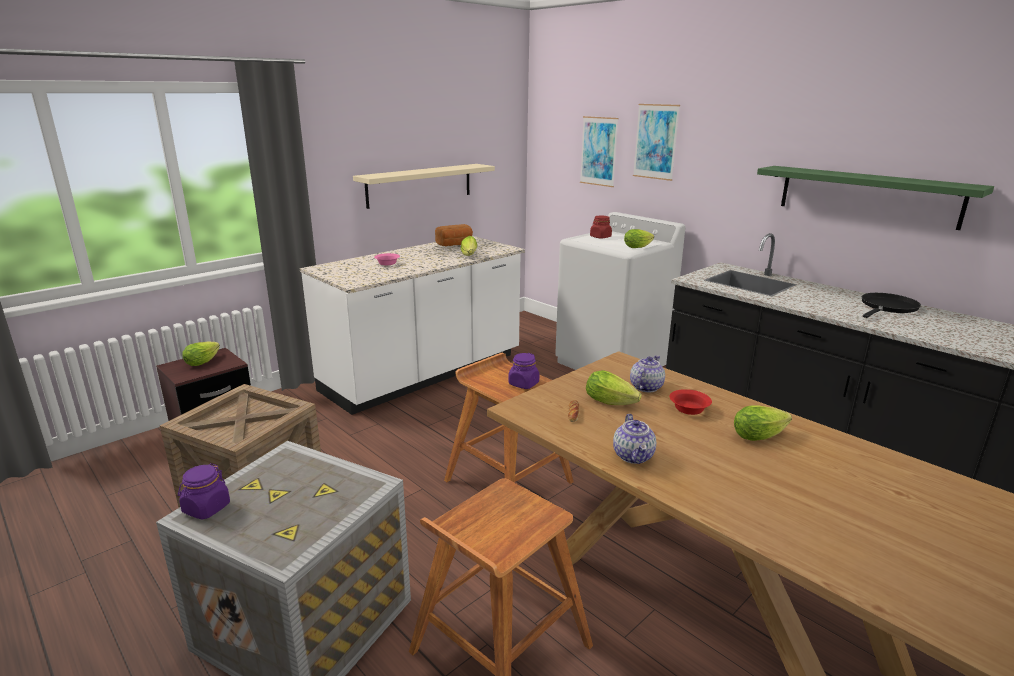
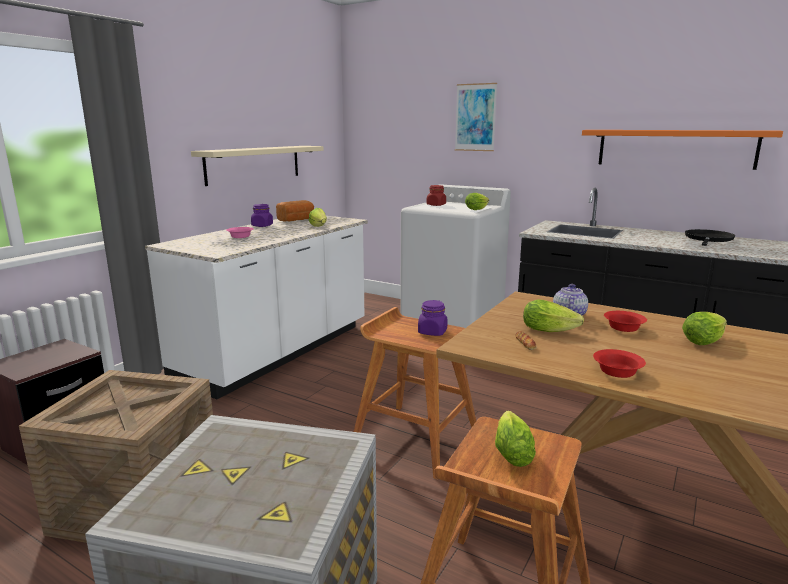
camera: 15 degrees left, 5 degrees down
purple jar [178,463,230,520] -> purple jar moved to [251,204,273,227]
lettuce [182,342,220,366] -> lettuce moved to [495,411,536,467]
picture [580,116,619,187] -> none
teapot [613,414,656,464] -> red bowl [593,349,646,378]
green shelf [757,166,994,230] -> orange shelf [582,130,783,170]

